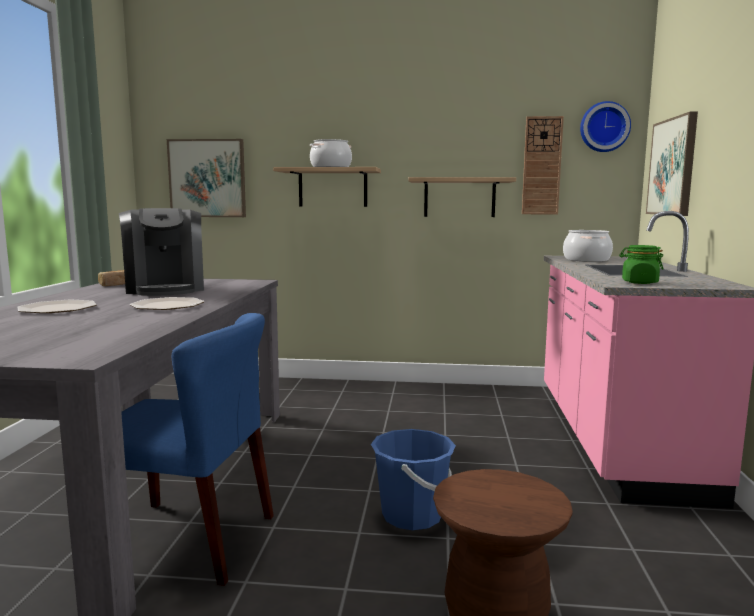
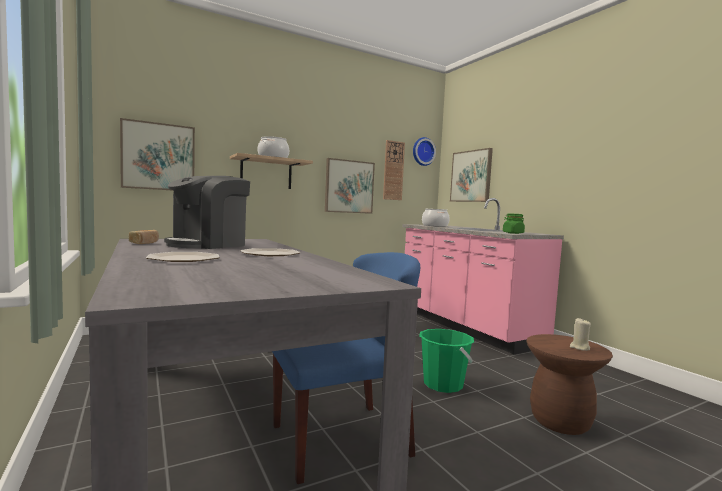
camera: 35 degrees left, 5 degrees down
coffee machine [119,208,204,296] -> coffee machine turned 90 degrees clockwise [164,176,250,249]
blue bucket [371,429,456,530] -> green bucket [419,329,474,393]
shelf [409,177,516,217] -> picture [325,158,375,214]
none -> beige candle [570,318,591,351]

